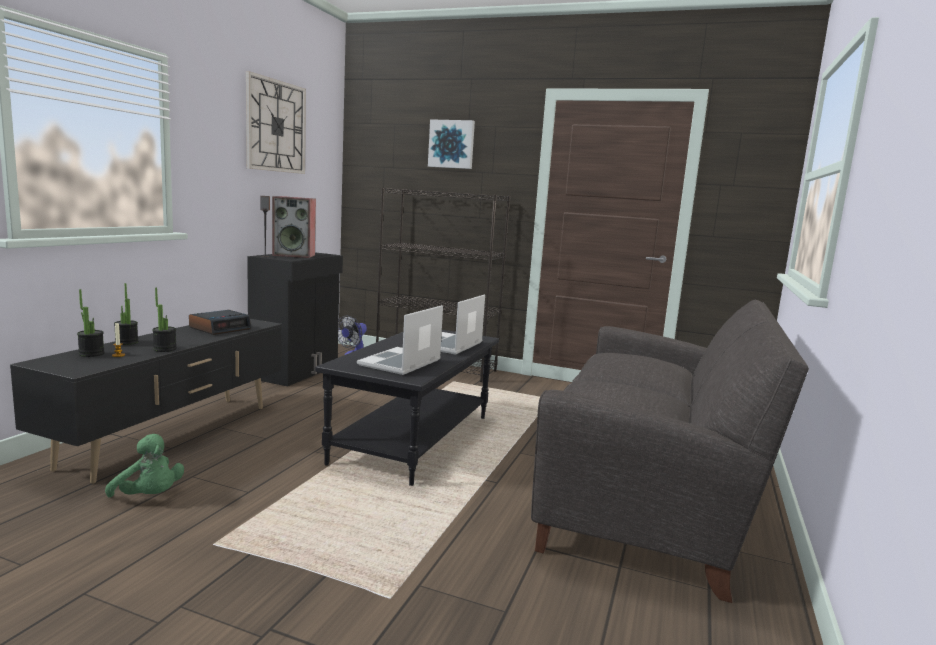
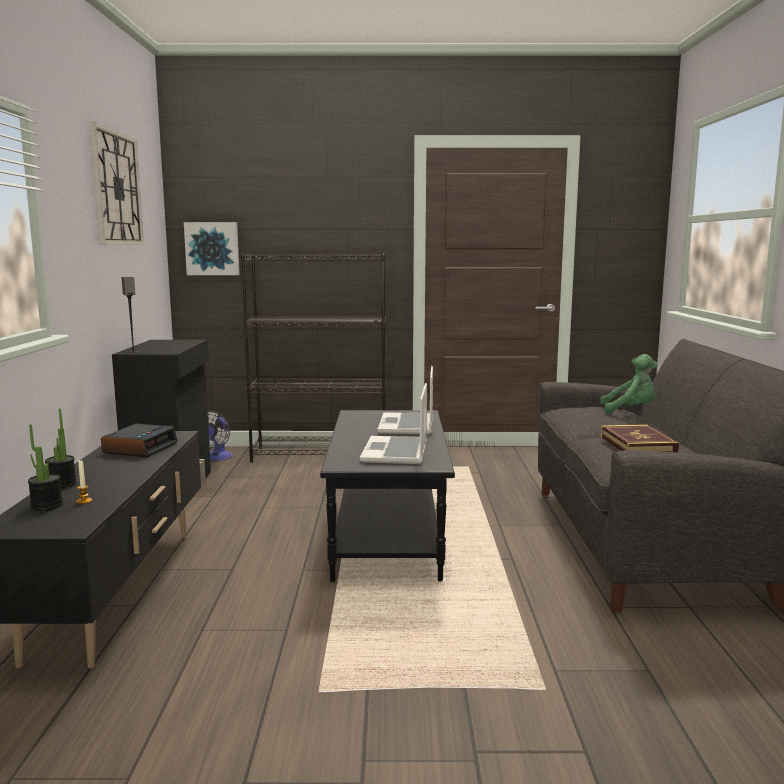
camera: 20 degrees left, 0 degrees up
green plush toy [105,434,184,497] -> green plush toy moved to [600,354,658,414]
potted plant [152,288,177,352] -> none
speaker [272,196,316,258] -> none
picture [428,119,475,169] -> picture moved to [184,222,240,275]
none -> book [600,424,679,452]

